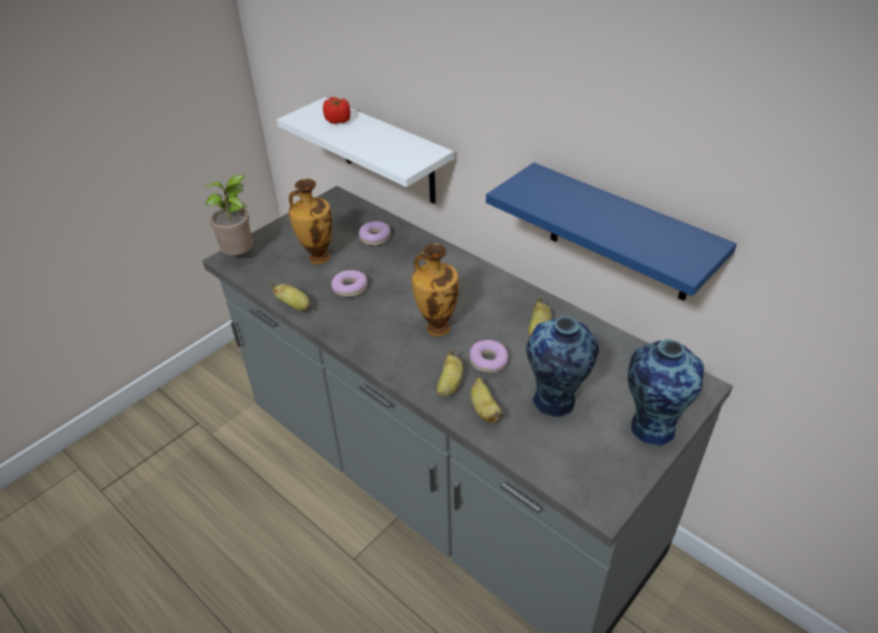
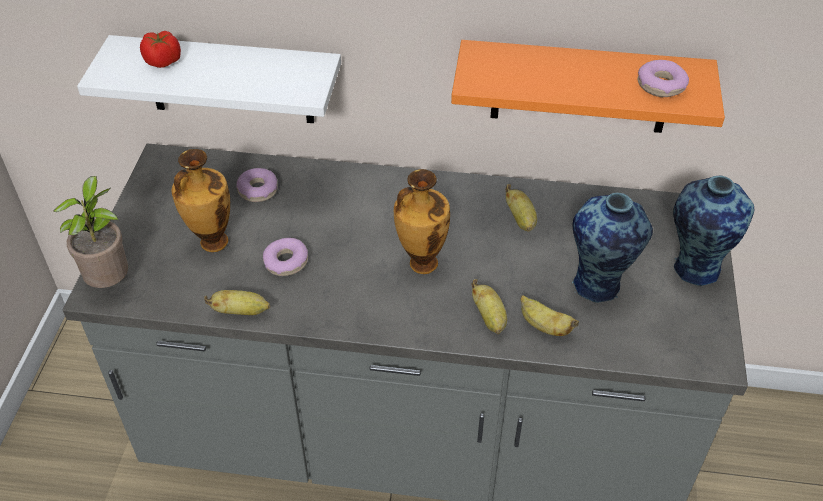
camera: 35 degrees left, 5 degrees up
donut [469,340,508,373] -> donut moved to [637,60,689,97]
blue shelf [486,163,737,301] -> orange shelf [451,40,725,133]

